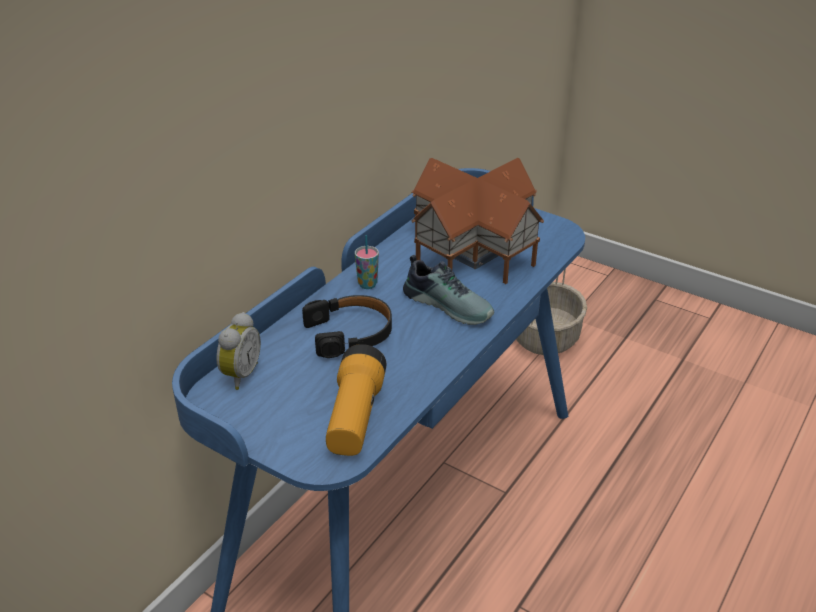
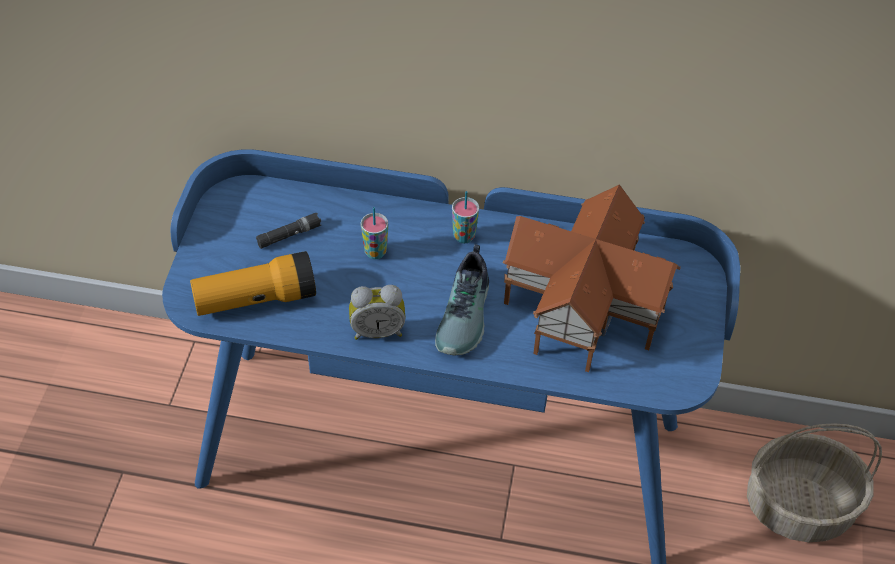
camera: 65 degrees right, 15 degrees up
alarm clock [217,312,261,390] -> alarm clock moved to [349,285,406,340]
black headphones [302,295,392,358] -> cup [361,207,388,259]
none -> black flashlight [256,213,321,249]

